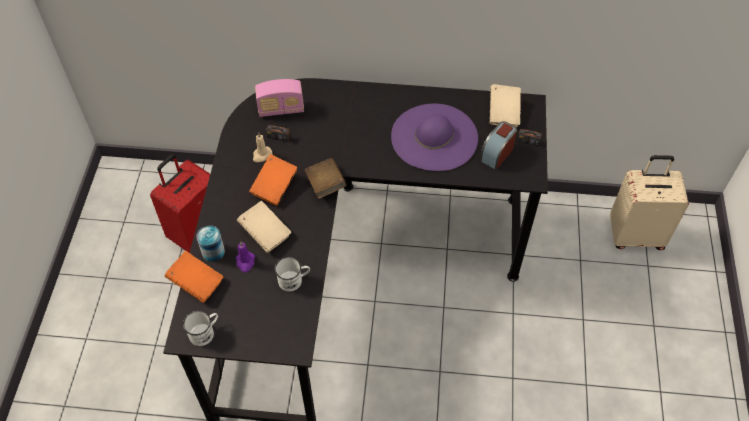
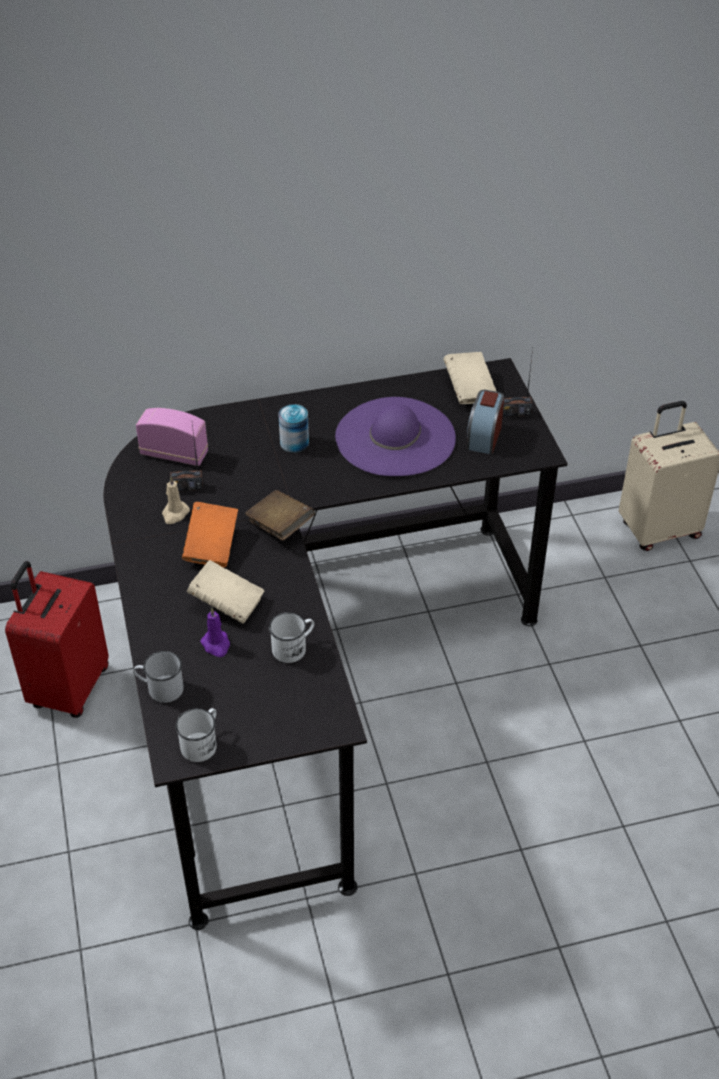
camera: 20 degrees left, 10 degrees down
orange book [164,251,223,303] -> white mug [133,651,184,703]
can [196,225,225,262] -> can moved to [278,404,309,453]
radio [255,79,304,117] -> radio turned 135 degrees counterclockwise [136,408,208,466]

